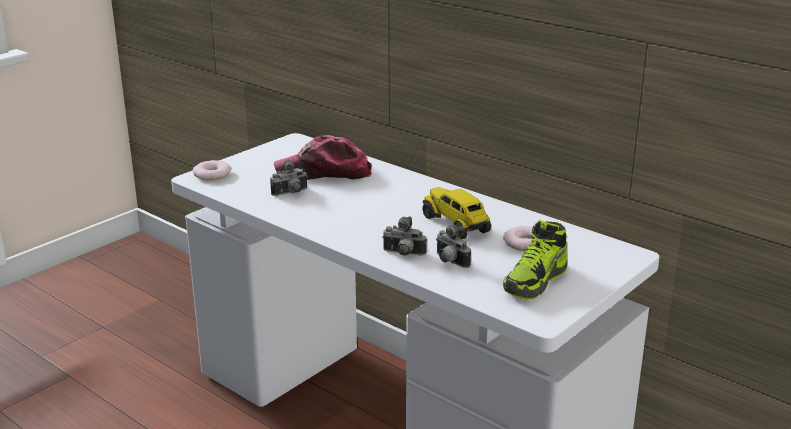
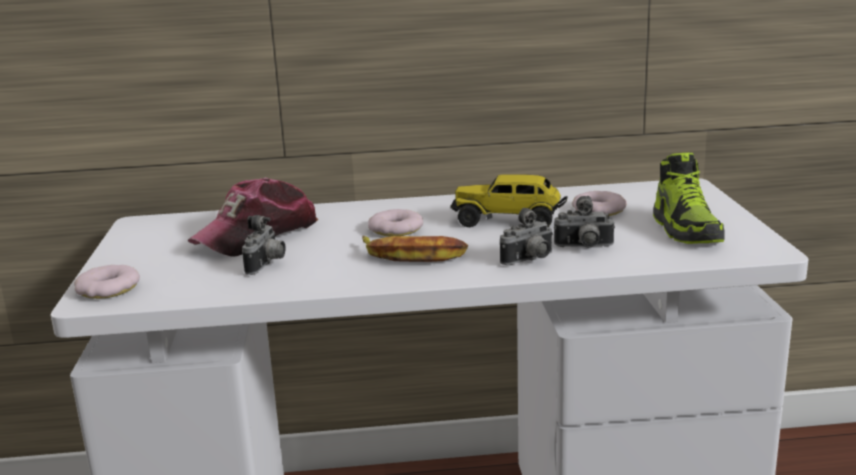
camera: 45 degrees left, 5 degrees down
none -> banana [362,236,468,262]
none -> donut [368,209,423,237]

